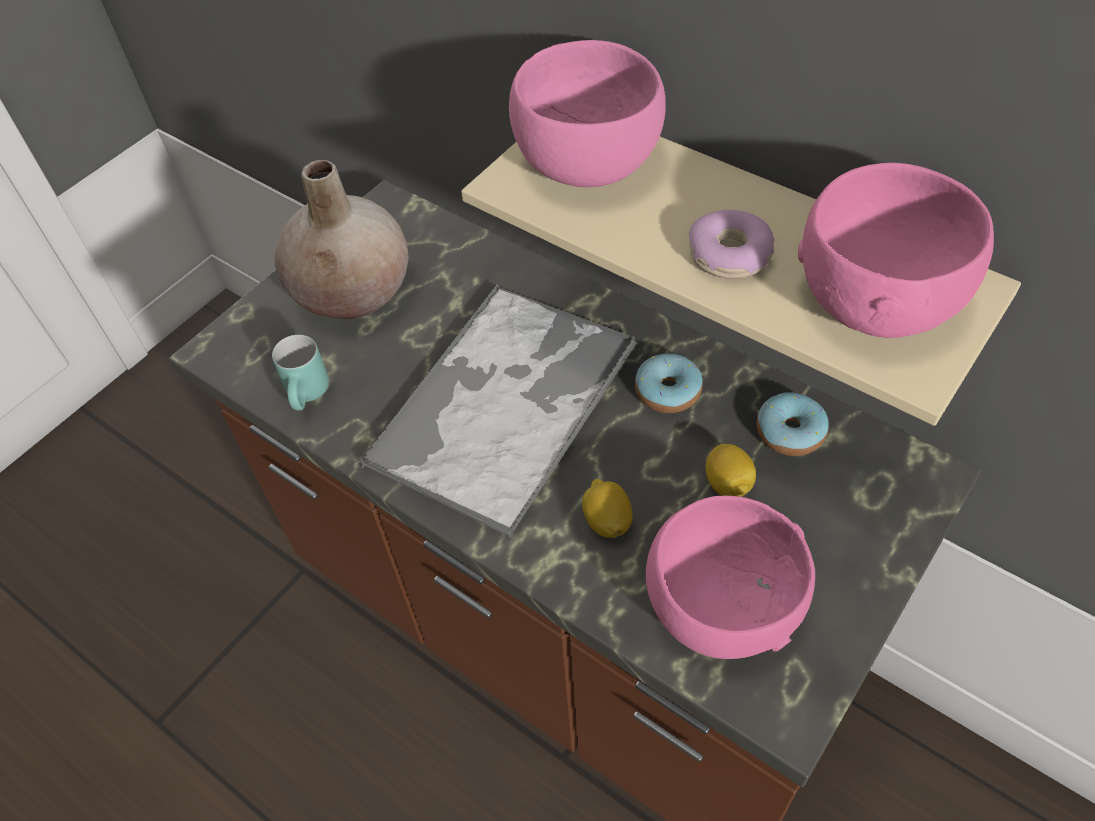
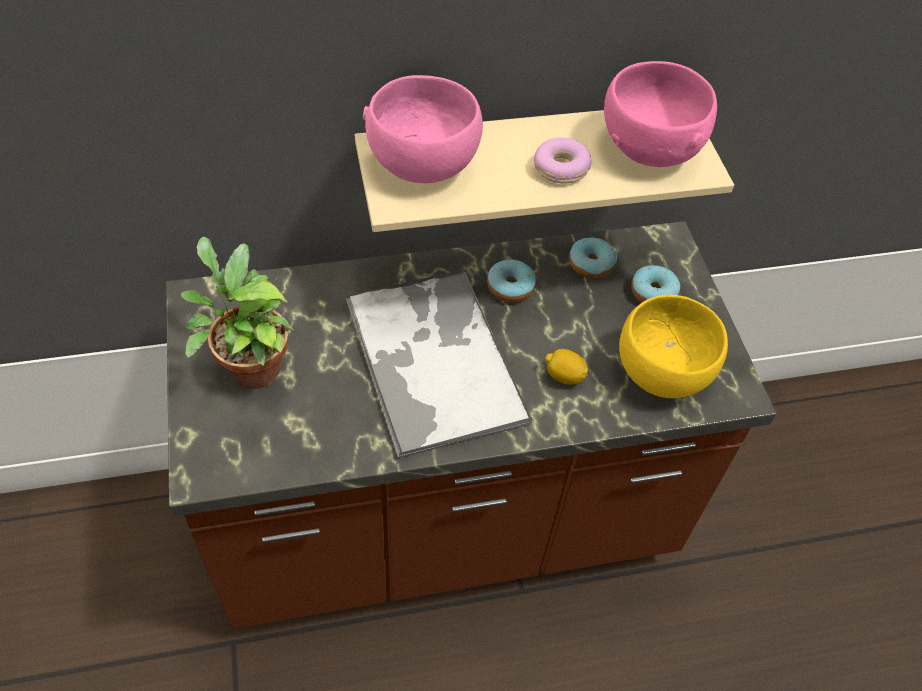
camera: 55 degrees left, 0 degrees up
turquoise mug [272,335,329,410] -> none
beige vase [275,160,409,319] -> potted plant [181,237,294,389]
pink bowl [646,495,815,659] -> yellow bowl [619,295,728,398]
lemon [705,444,756,497] -> none
none -> donut [631,265,680,303]

